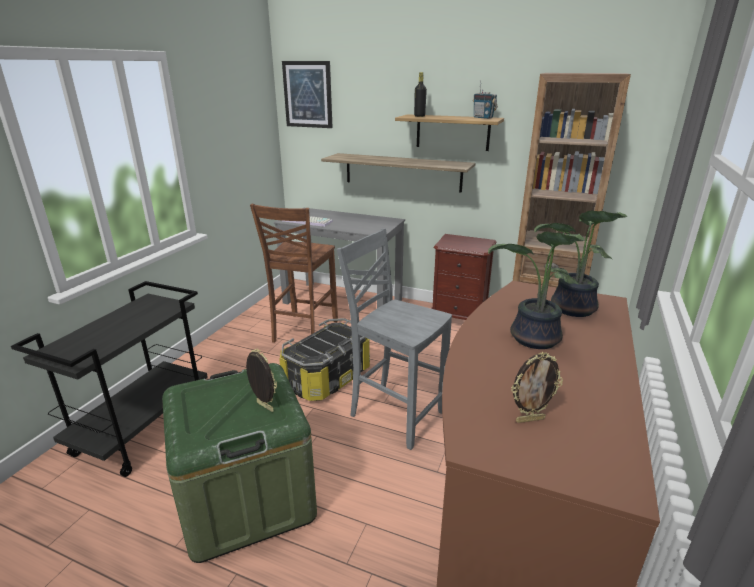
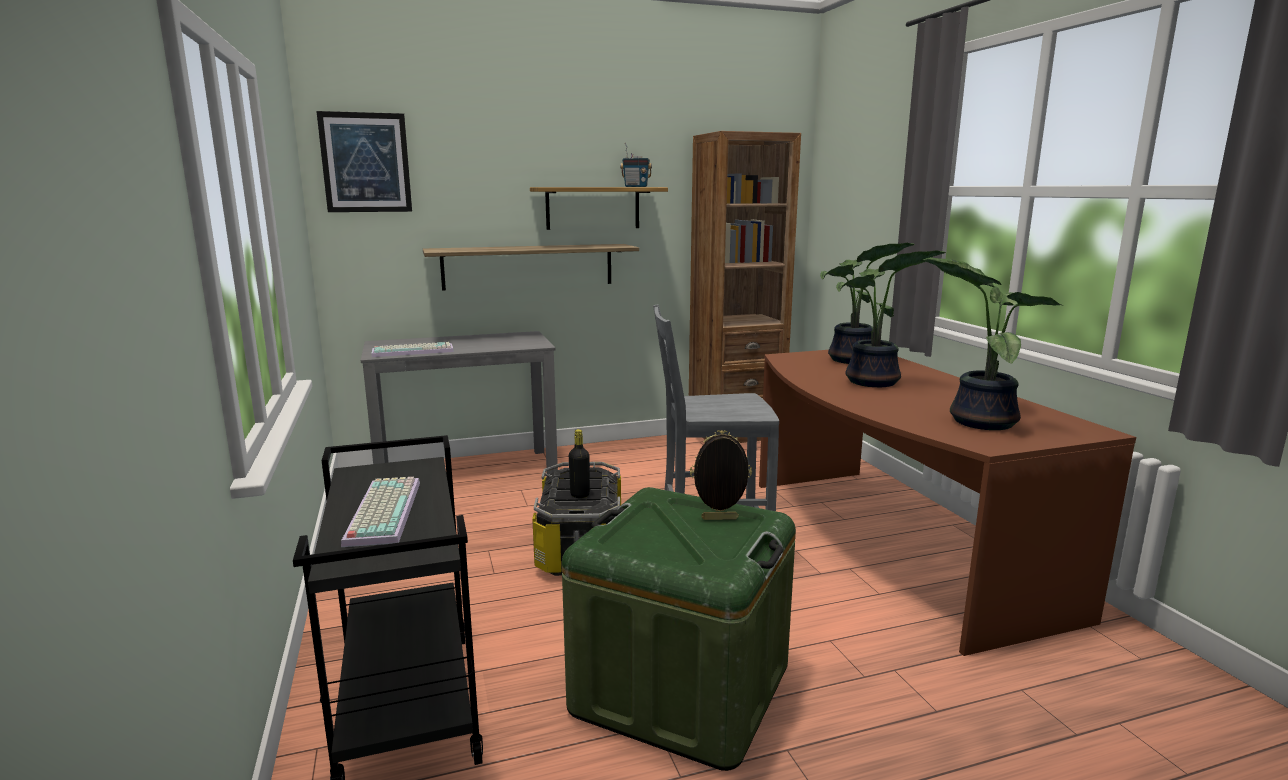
camera: 40 degrees left, 10 degrees down
brown chair [250,204,338,343] -> none
black bottle [414,72,427,117] -> black bottle moved to [569,429,590,498]
brown nightstand [431,234,496,320] -> none
picture frame [511,352,563,423] -> potted plant [922,257,1064,430]
none -> keyboard [341,477,420,547]

